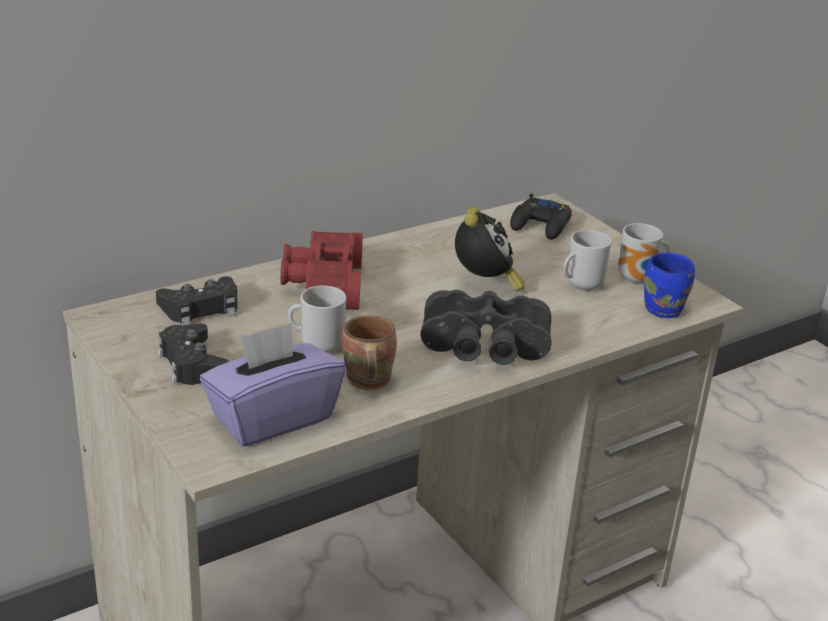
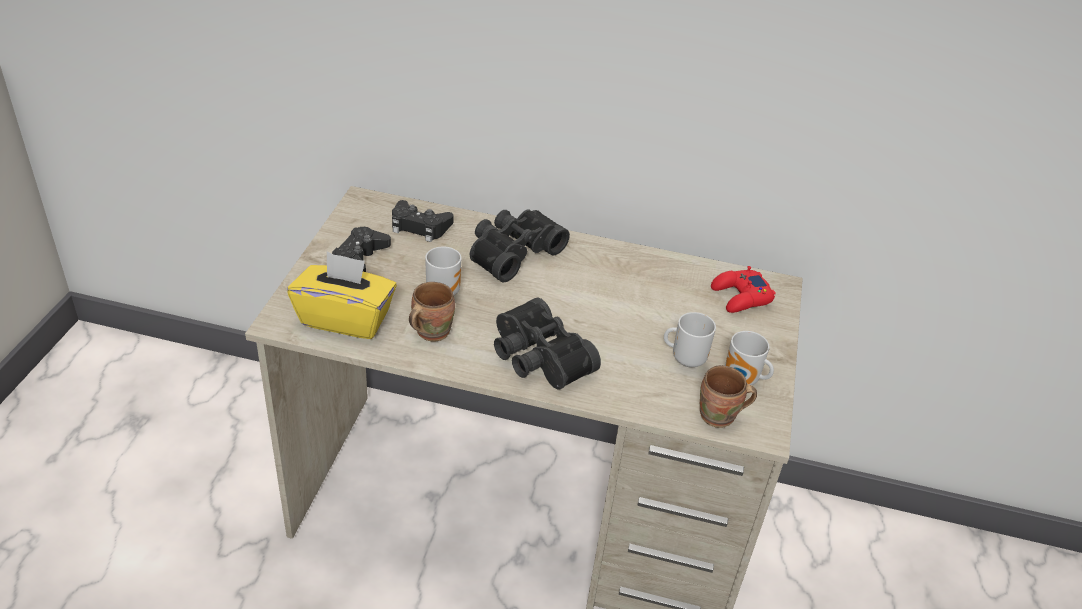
camera: 45 degrees right, 10 degrees up
purple tissue box [200,323,346,447] -> yellow tissue box [287,252,397,339]
red binoculars [280,231,363,310] -> black binoculars [470,209,570,282]
alarm clock [455,206,525,292] -> none
black game controller [510,194,572,240] -> red game controller [711,266,776,313]
blue mug [644,253,695,318] -> brown mug [700,365,757,428]

